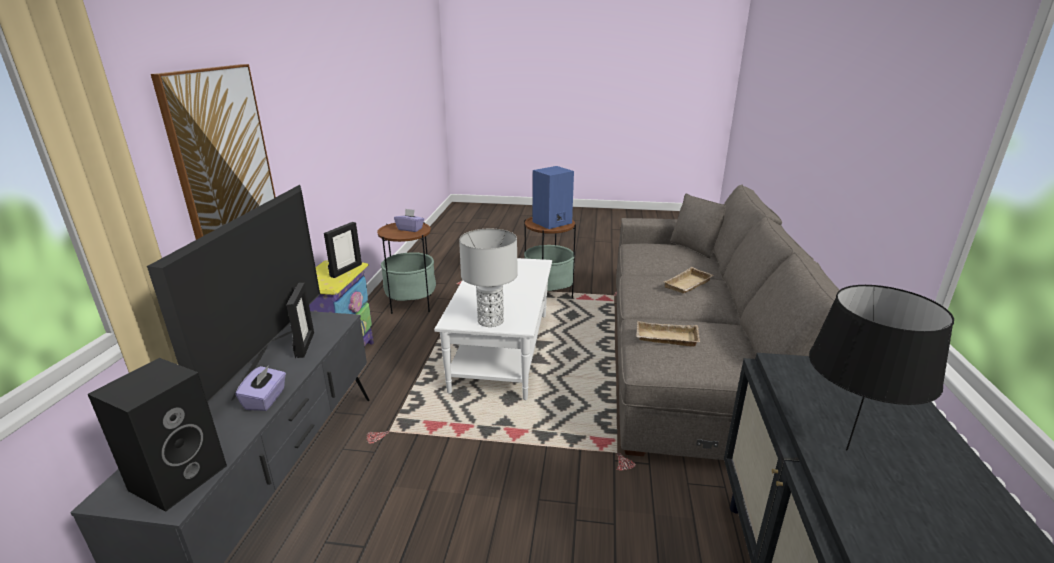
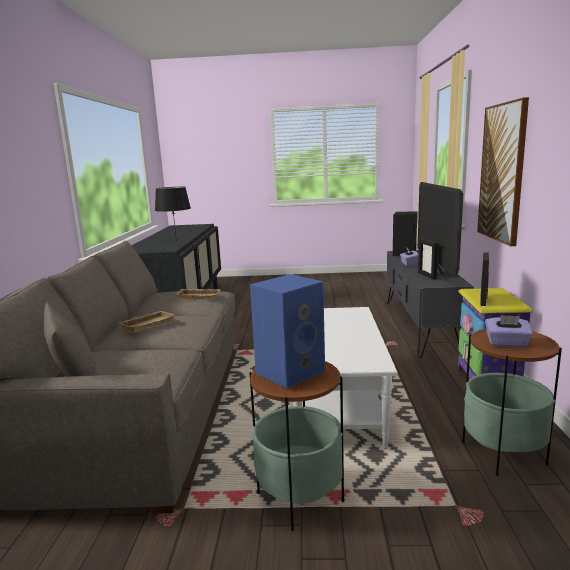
camera: 175 degrees right, 10 degrees down
white table lamp [459,229,518,327] -> none

